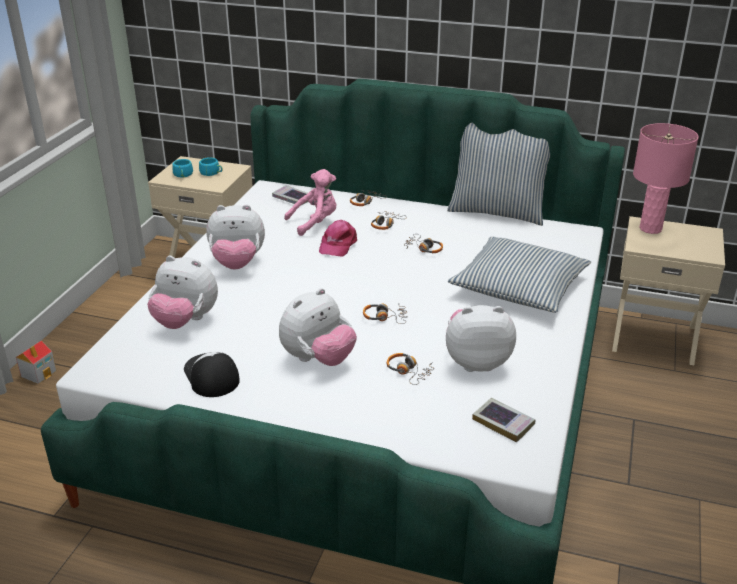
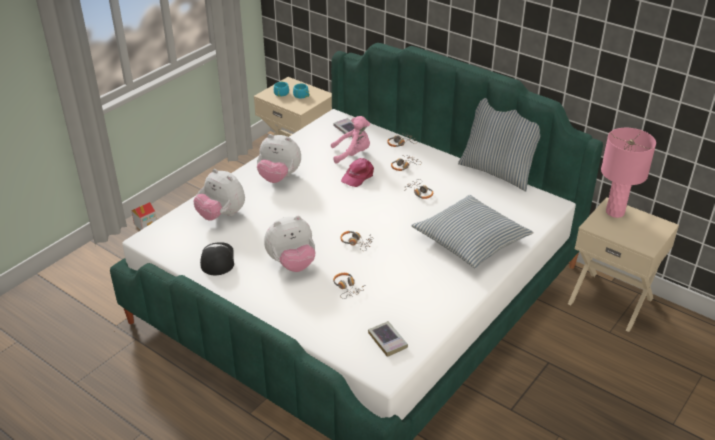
camera: 20 degrees right, 5 degrees up
plush toy [446,305,516,372] -> none

